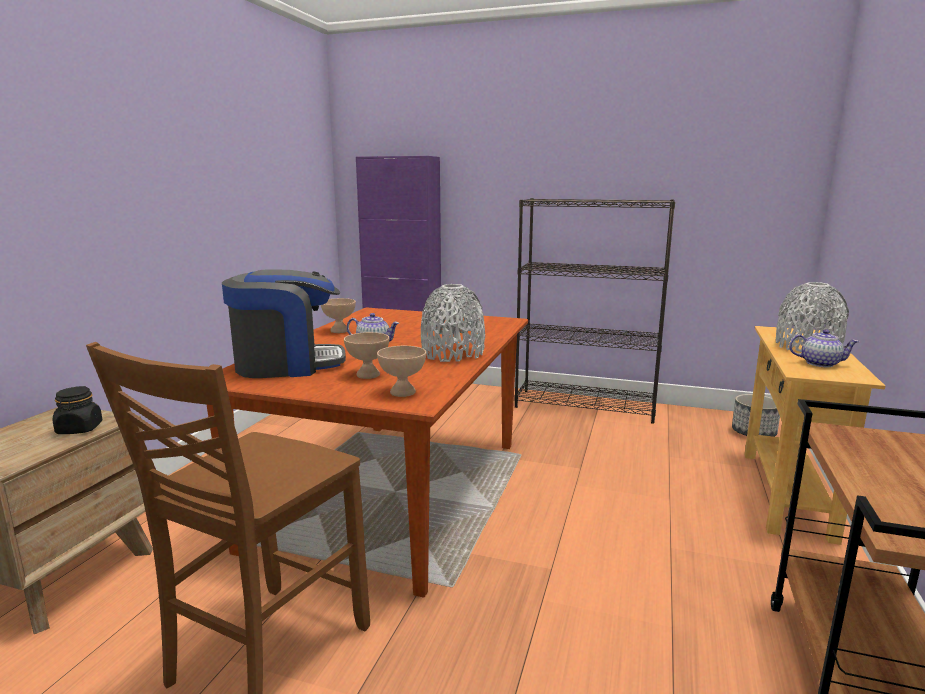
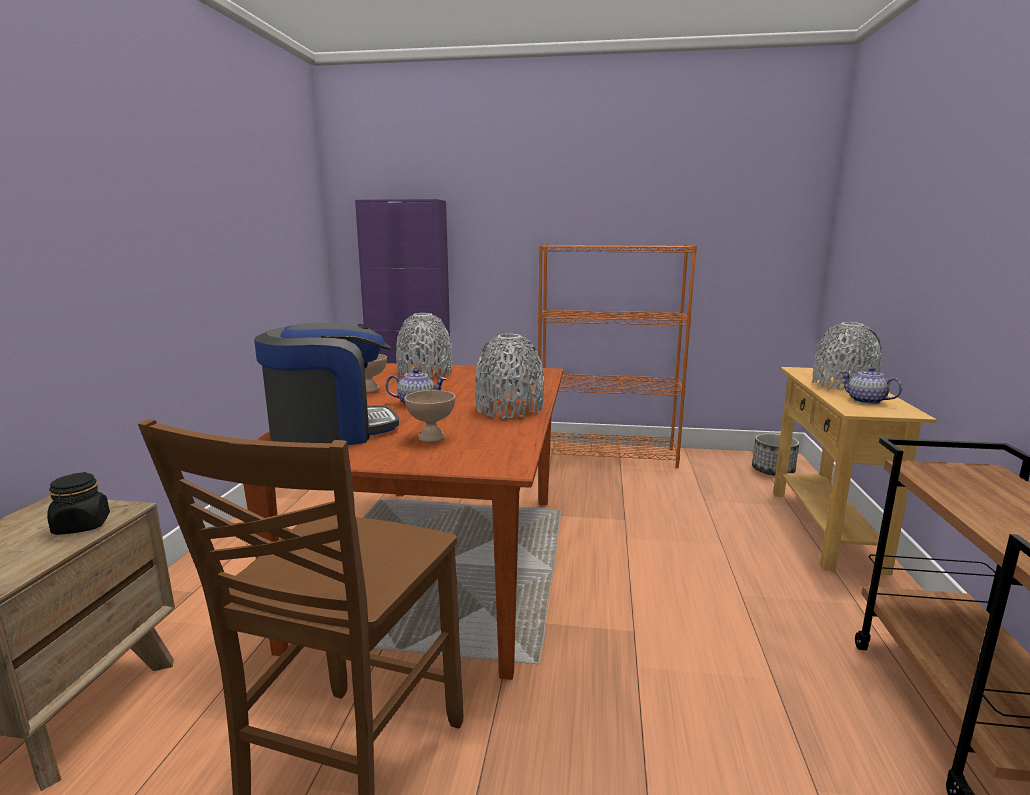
camera: 10 degrees left, 0 degrees up
beige bowl [377,346,426,397] -> none
black bookcase [514,198,675,424] -> orange bookcase [538,244,697,468]
teapot [789,329,859,367] -> teapot turned 135 degrees counterclockwise [840,367,902,404]
none -> grey vase [396,313,452,378]

